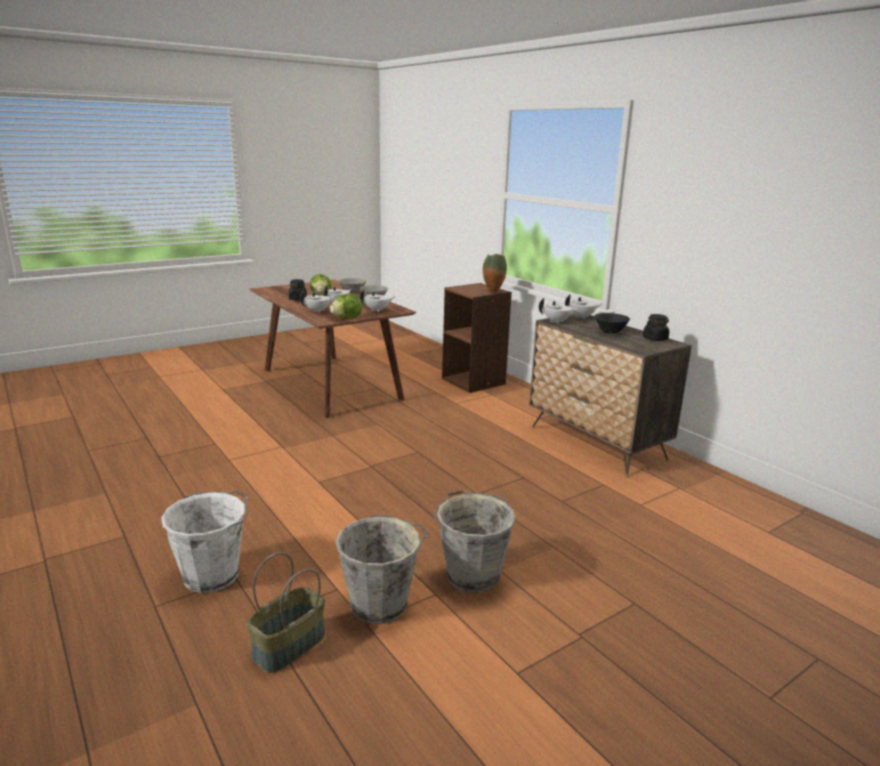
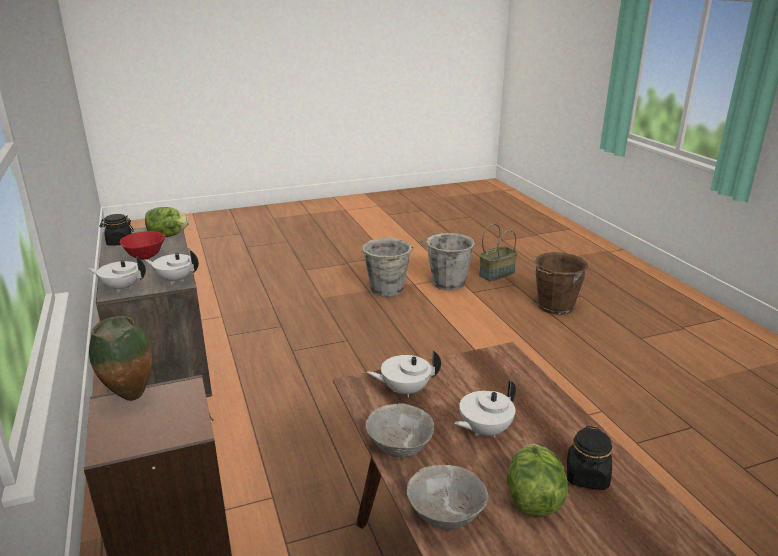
camera: 165 degrees left, 5 degrees up
white bucket [161,490,248,593] -> brown bucket [532,252,588,315]
white teapot [300,291,336,313] -> none
lettuce [330,294,362,318] -> lettuce moved to [145,207,189,237]
black bowl [595,313,630,333] -> red bowl [120,231,166,260]

